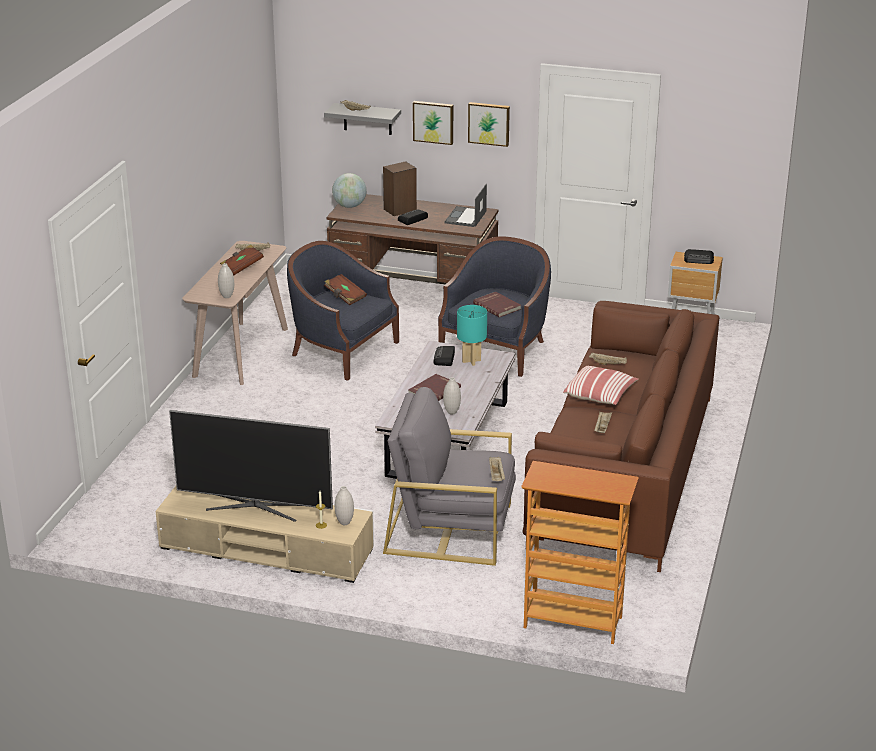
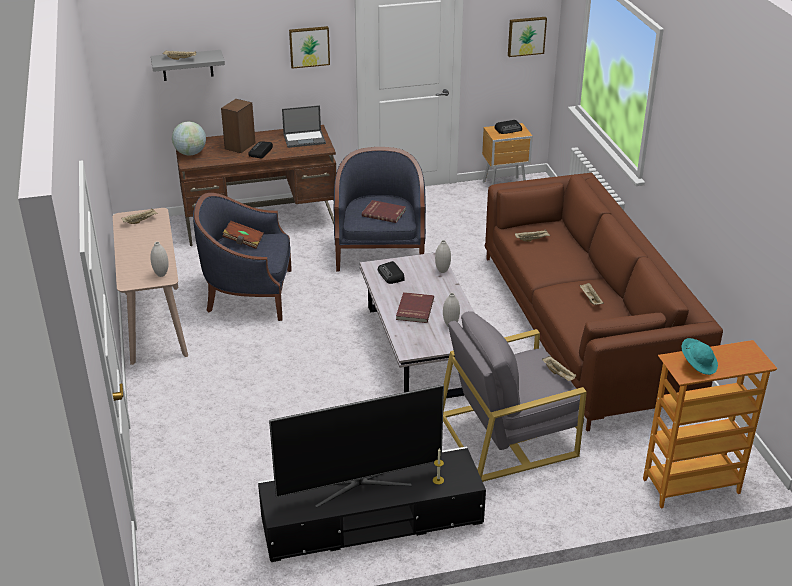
camera: 30 degrees left, 5 degrees up
beige tv stand [156,486,374,583] -> black tv stand [258,447,486,562]
brown book [220,245,264,276] -> none
white vase [335,486,354,525] -> white vase moved to [435,240,451,273]
picture [413,101,453,145] -> picture moved to [508,17,547,57]
laptop [445,184,487,227] -> laptop turned 90 degrees counterclockwise [282,105,326,148]
turquoise table lamp [457,305,487,366] -> none
pillow [563,366,639,405] -> none
none -> turquoise hat [681,338,718,375]

